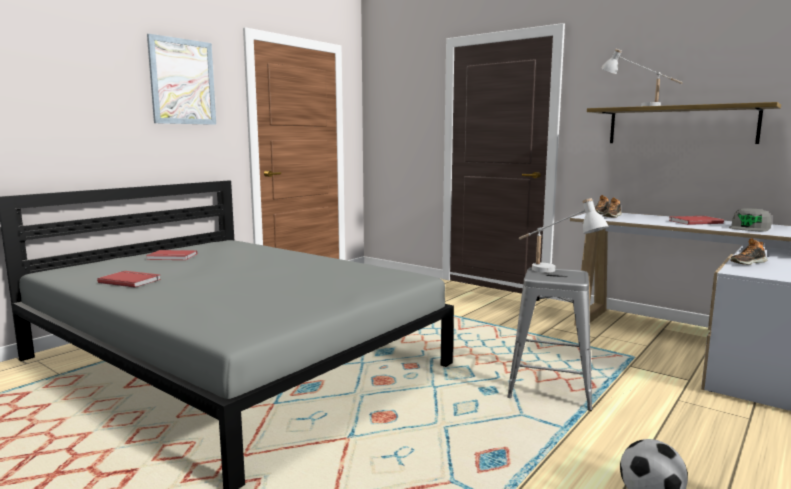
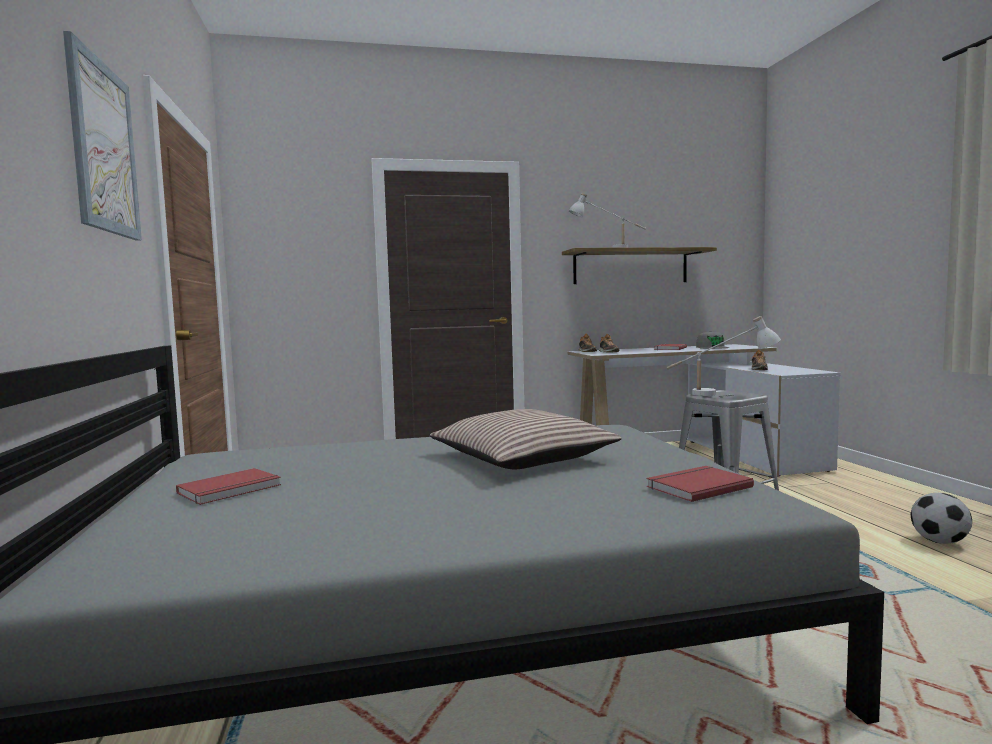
camera: 50 degrees left, 5 degrees down
red book [97,271,161,288] -> red book moved to [647,466,754,502]
none -> pillow [430,409,622,469]

